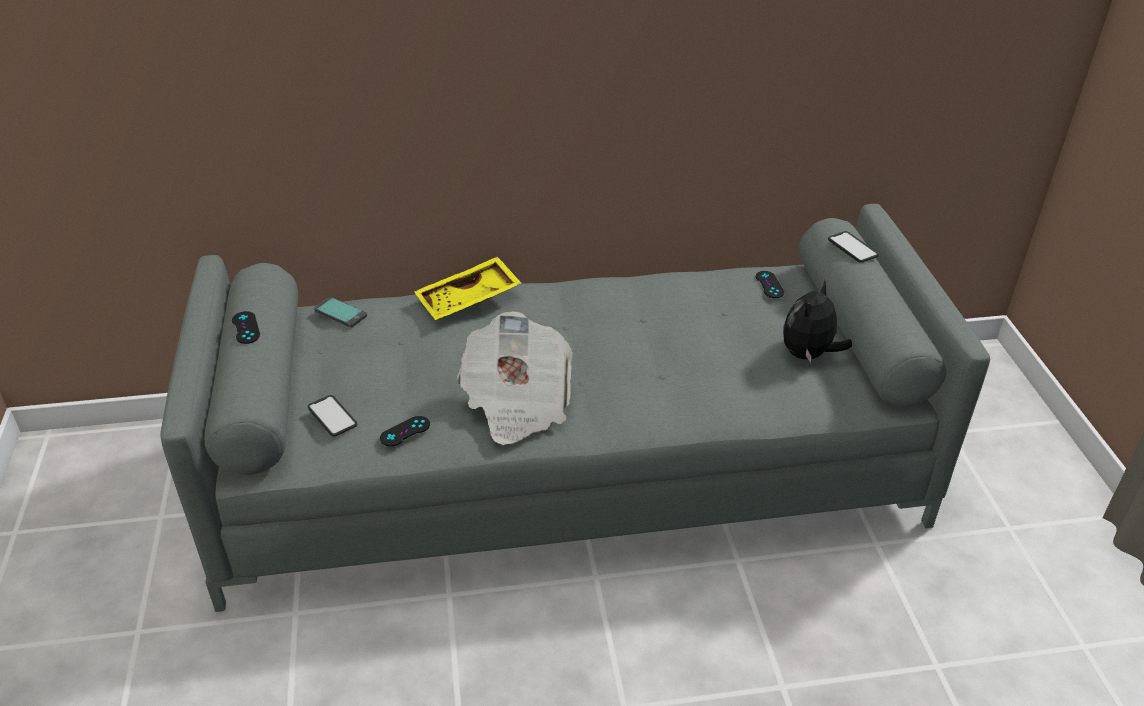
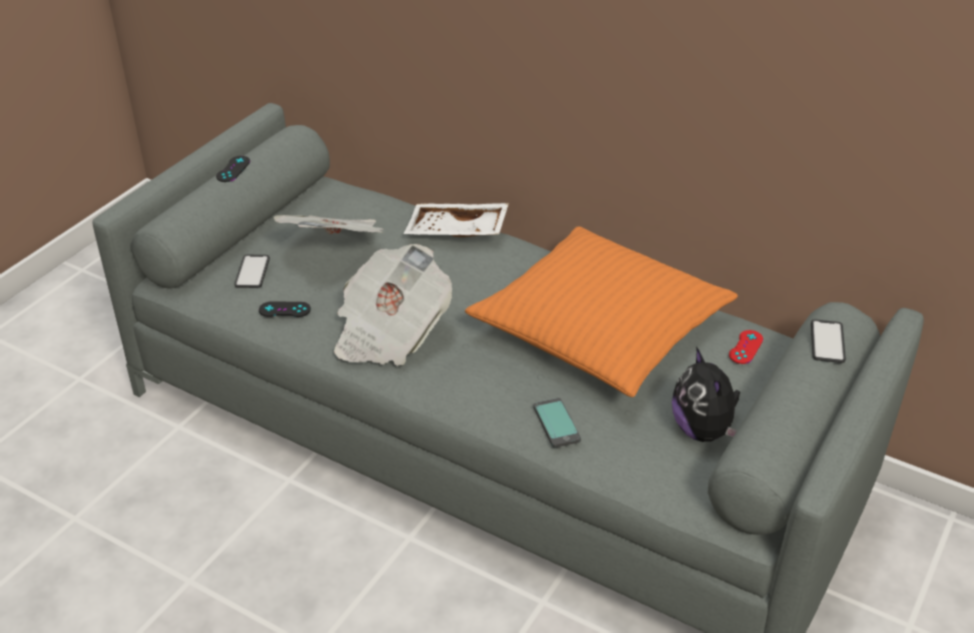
camera: 40 degrees right, 0 degrees up
phone [314,297,367,327] -> phone moved to [533,398,581,448]
yellow tray [414,256,521,320] -> white tray [404,203,509,237]
black game controller [756,271,784,298] -> red game controller [729,330,763,364]
plush toy [783,280,852,363] -> plush toy turned 90 degrees counterclockwise [672,347,740,442]
none -> newspaper [274,215,384,234]
none -> orange pillow [465,226,738,397]

